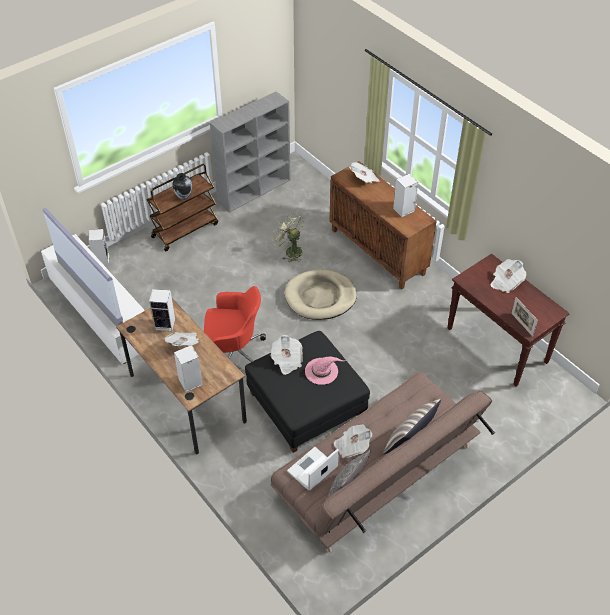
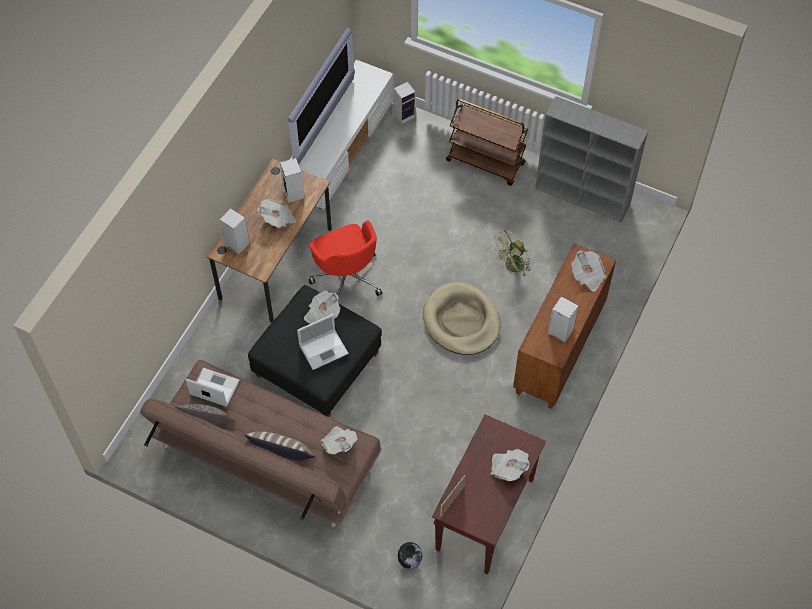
camera: 65 degrees right, 10 degrees up
vase [173,173,192,200] -> vase moved to [398,542,422,569]
green fan [272,213,304,262] -> green fan turned 150 degrees counterclockwise [493,230,531,275]
pink hat [305,357,346,385] -> laptop [297,314,349,370]
newspaper [334,424,372,458] -> newspaper moved to [321,426,358,454]

